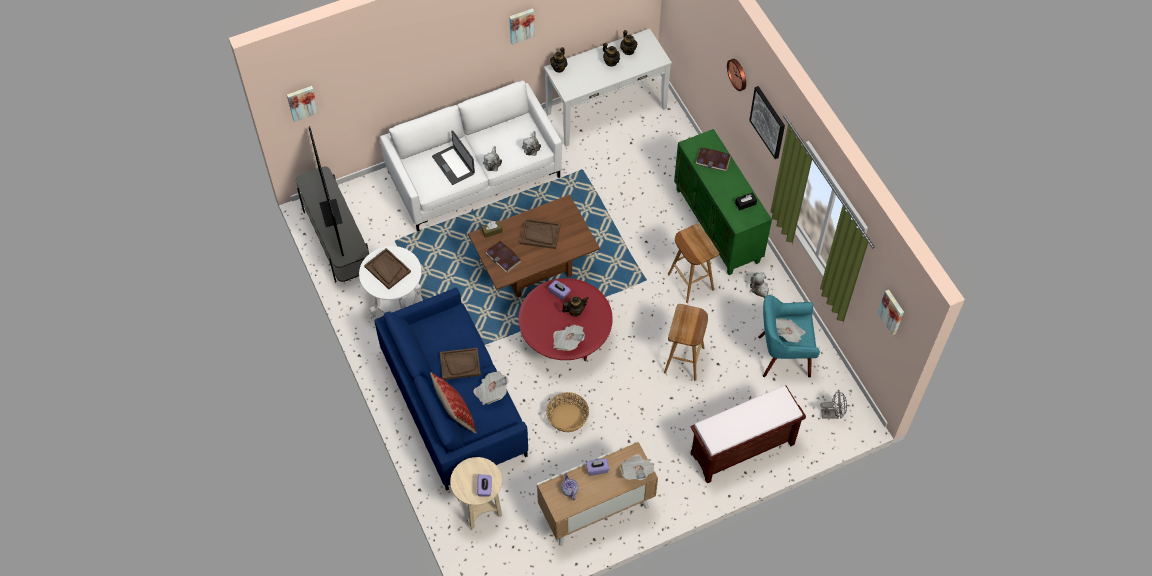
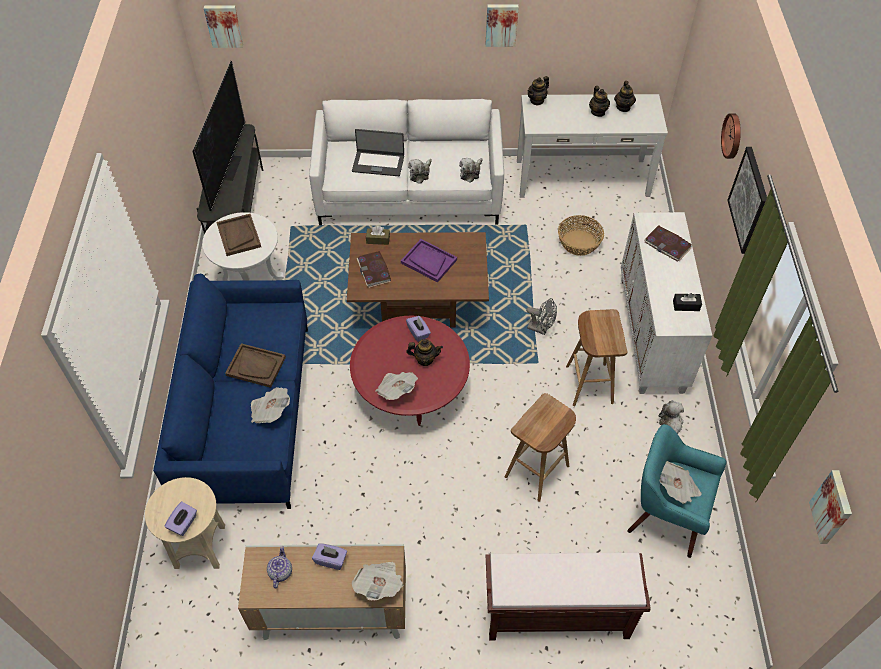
camera: 25 degrees right, 5 degrees down
pillow [430,372,477,433] -> none
laptop [432,130,475,185] -> laptop turned 75 degrees counterclockwise [352,129,404,176]
brown tray [520,219,561,249] -> purple tray [401,239,457,282]
basket [546,392,589,432] -> basket moved to [558,215,604,256]
green cabinet [674,129,772,275] -> white cabinet [621,212,712,394]
grey fan [820,390,847,419] -> grey fan moved to [526,298,557,335]

